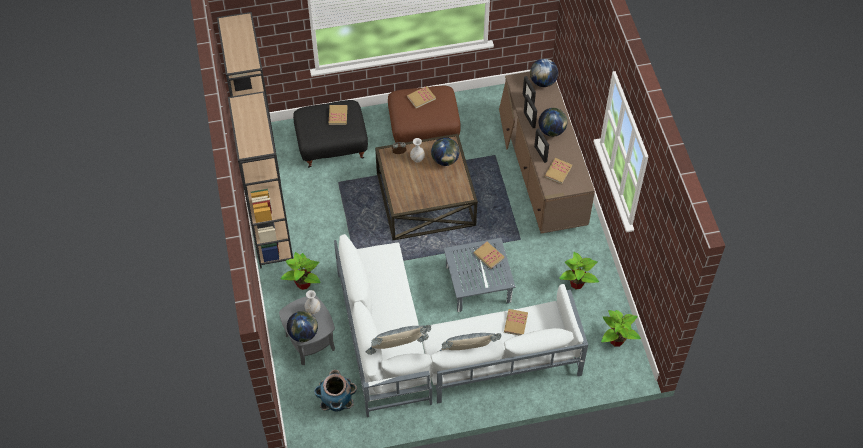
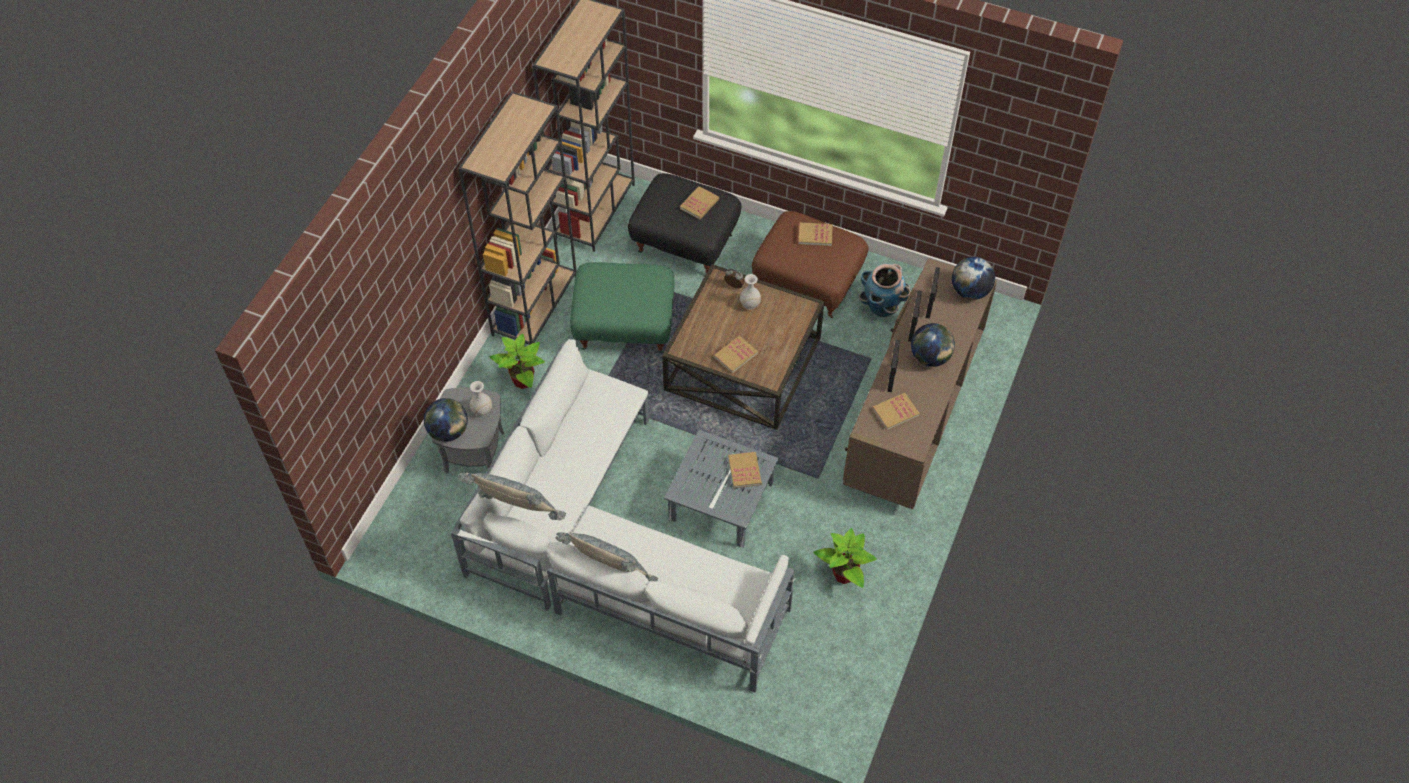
camera: 35 degrees right, 0 degrees up
planter [314,369,357,412] -> planter moved to [859,264,911,317]
globe [431,137,460,166] -> none
book [504,309,528,335] -> book moved to [714,336,758,374]
potted plant [601,310,641,346] -> none
none -> green ottoman [570,262,674,353]

